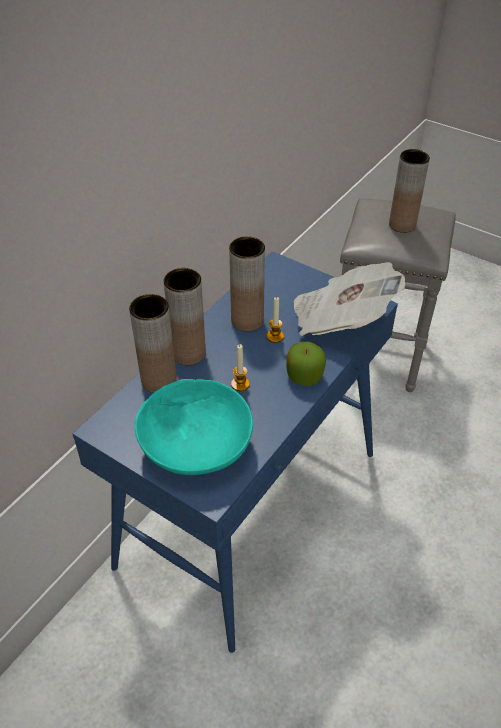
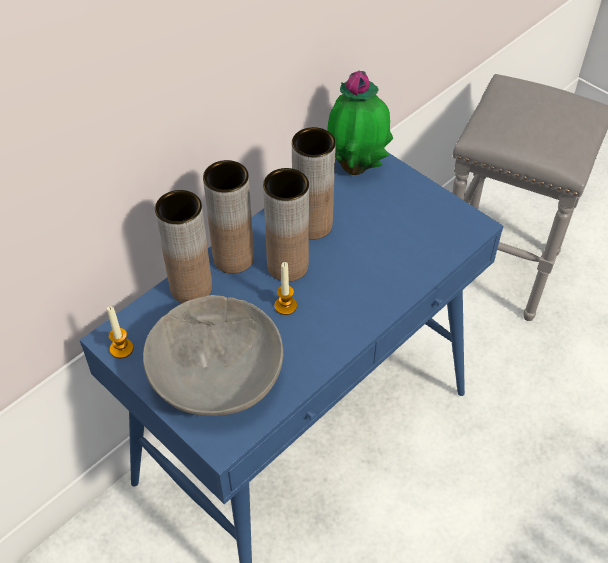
camera: 10 degrees right, 5 degrees up
turquoise bowl [135,379,253,475] -> grey bowl [143,295,283,416]
candle [267,297,284,343] -> candle moved to [107,306,134,359]
apple [287,342,326,386] -> none
newspaper [293,262,406,336] -> none
brown vase [389,149,430,233] -> brown vase moved to [263,168,309,282]
none -> potted plant [327,71,393,175]

